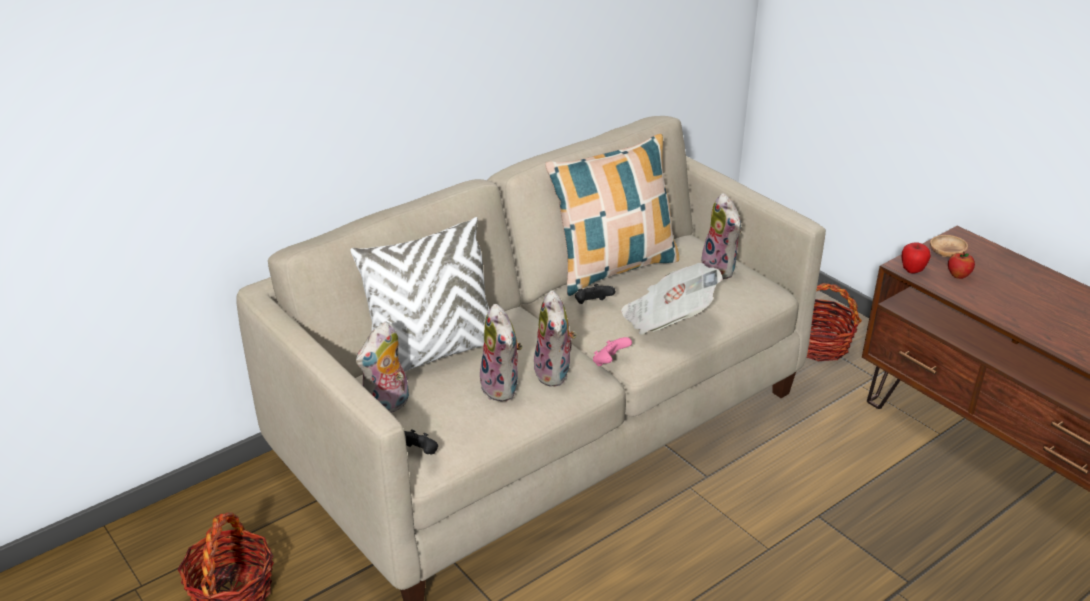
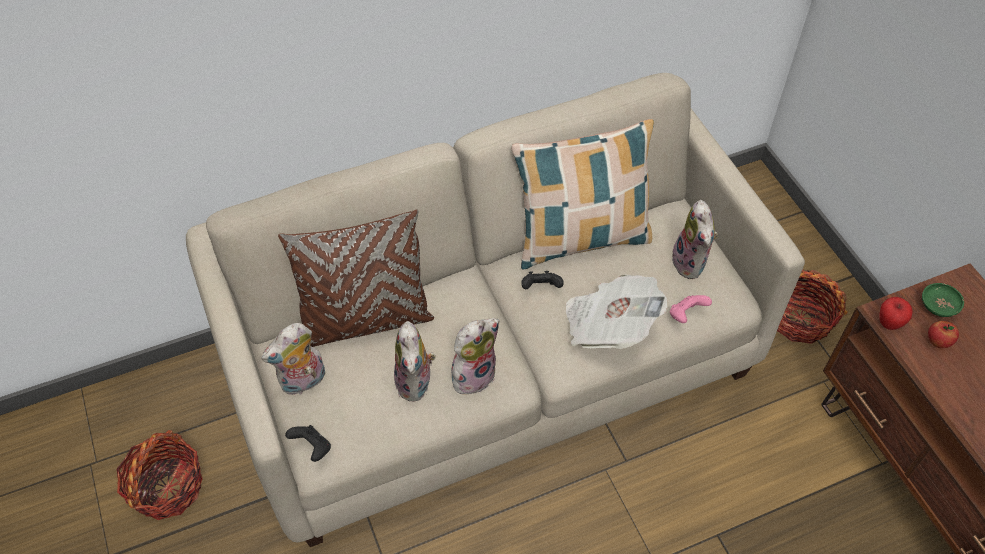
camera: 15 degrees right, 20 degrees up
white pillow [350,217,489,372] -> brown pillow [278,210,434,347]
plush toy [534,290,577,387] -> plush toy turned 135 degrees counterclockwise [452,318,500,394]
pink game controller [593,337,632,366] -> pink game controller moved to [670,295,712,323]
brown bowl [930,235,968,257] -> green bowl [922,283,964,317]

